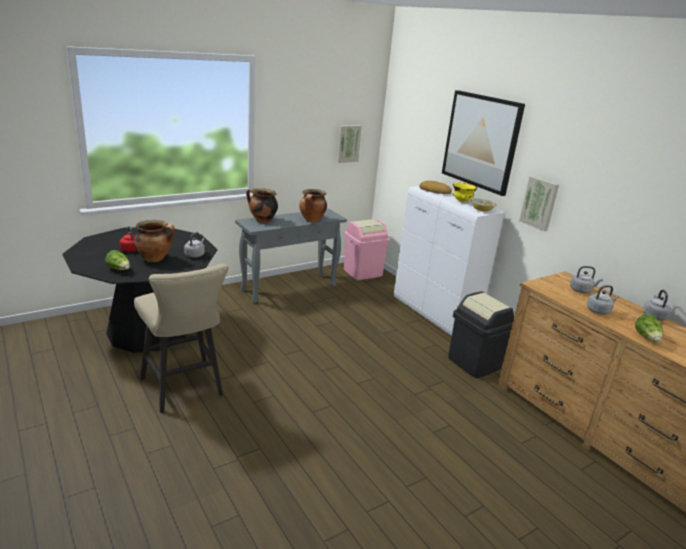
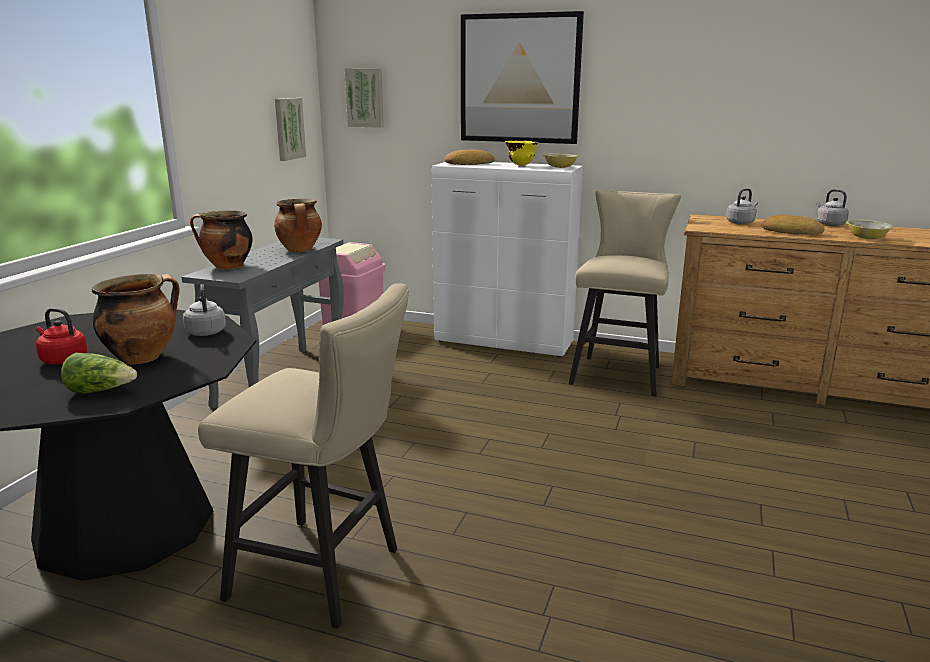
camera: 35 degrees left, 5 degrees down
black trash can [448,291,514,378] -> beige stool [568,190,681,396]
picture [519,176,559,231] -> picture moved to [345,68,384,128]
grey kettle [587,285,619,315] -> bread [761,215,825,235]
lettuce [635,314,663,342] -> bowl [846,219,893,239]

